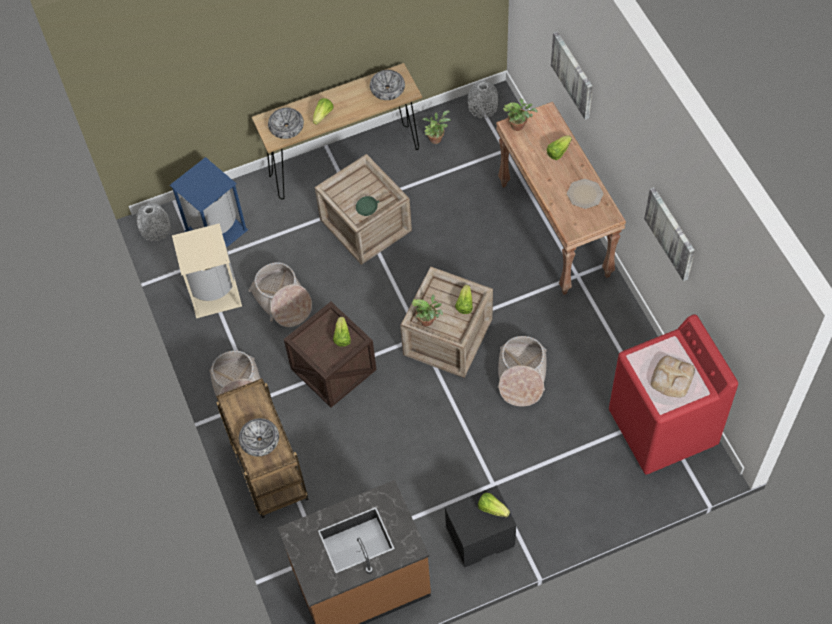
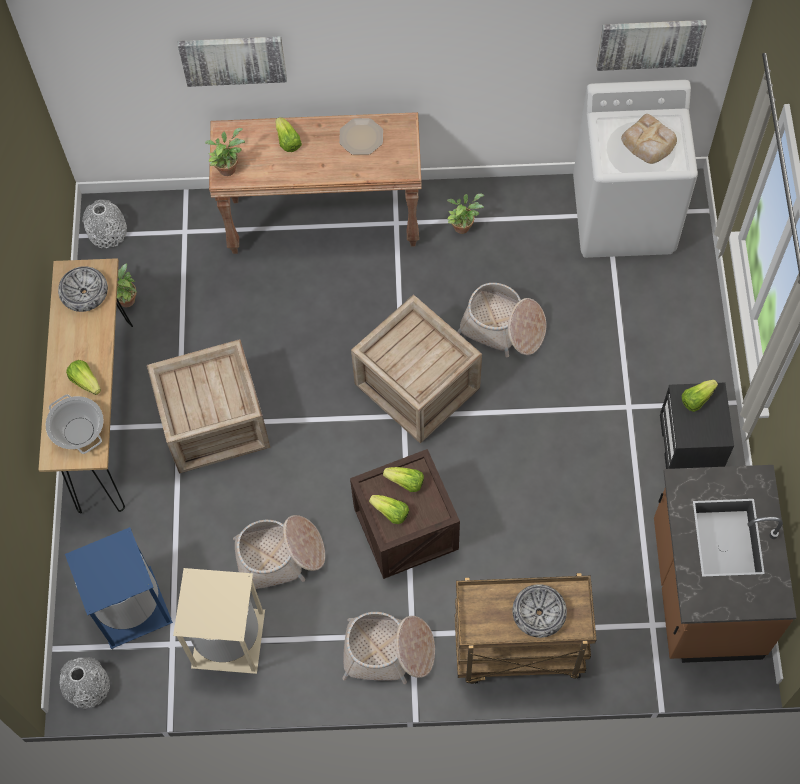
camera: 70 degrees left, 5 degrees up
bowl [268,108,304,139] -> cooking pot [45,394,104,454]
green frying pan [356,194,393,216] -> none
potted plant [412,295,443,326] -> potted plant moved to [447,194,484,234]
lettuce [455,285,473,314] -> lettuce moved to [369,495,409,524]
red washing machine [609,314,738,475] -> white washing machine [573,80,698,258]
picture [644,187,695,281] -> picture moved to [596,20,707,71]

